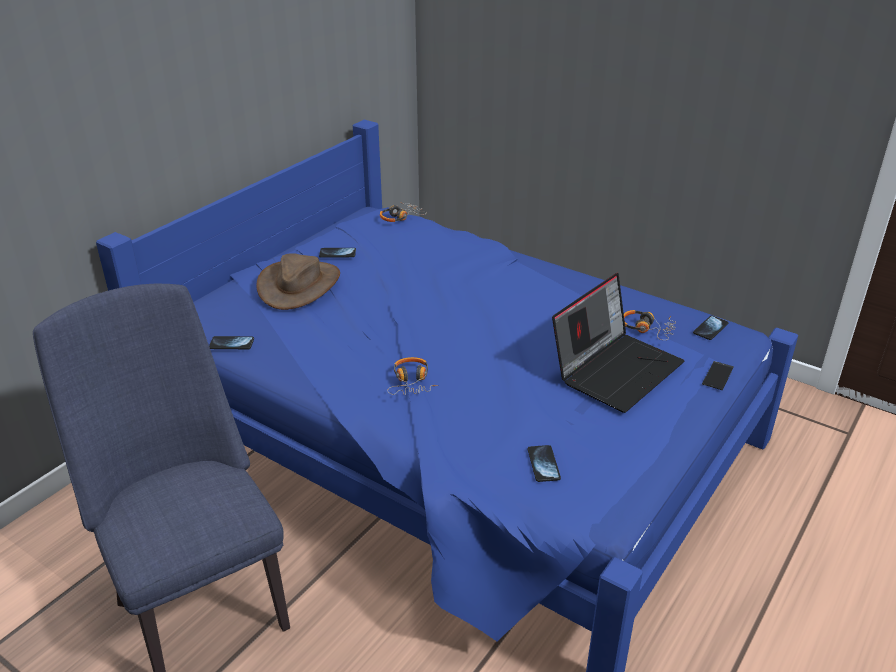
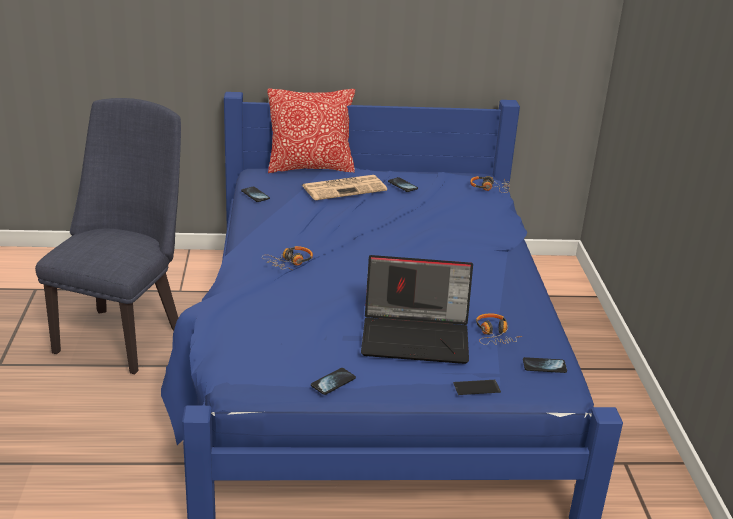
camera: 50 degrees right, 5 degrees down
brown hat [257,253,340,310] -> newspaper [302,175,387,200]
phone [528,445,561,482] -> phone moved to [311,368,356,395]
none -> pillow [267,88,355,173]

